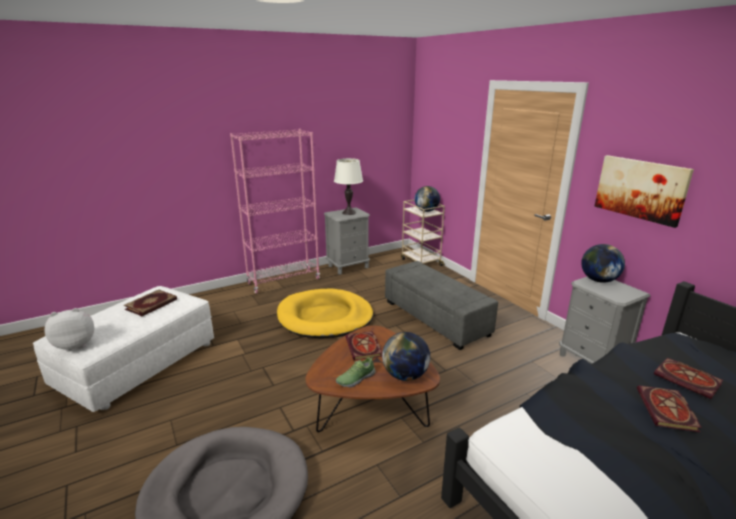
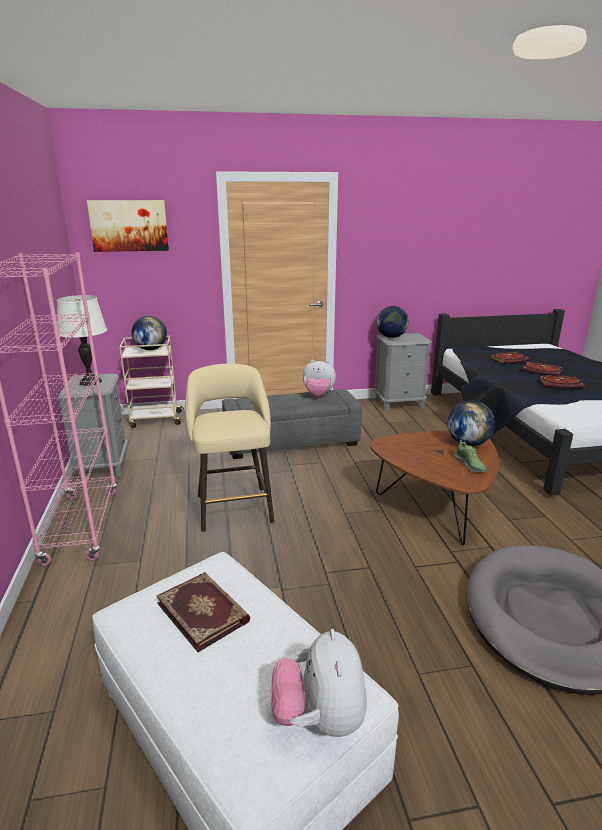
camera: 70 degrees left, 0 degrees up
yellow dog bed [277,289,373,338] -> beige stool [185,364,274,532]
book [345,331,382,360] -> book moved to [539,375,585,388]
picture [595,155,694,228] -> picture moved to [87,200,169,252]
none -> plush toy [303,360,336,396]

